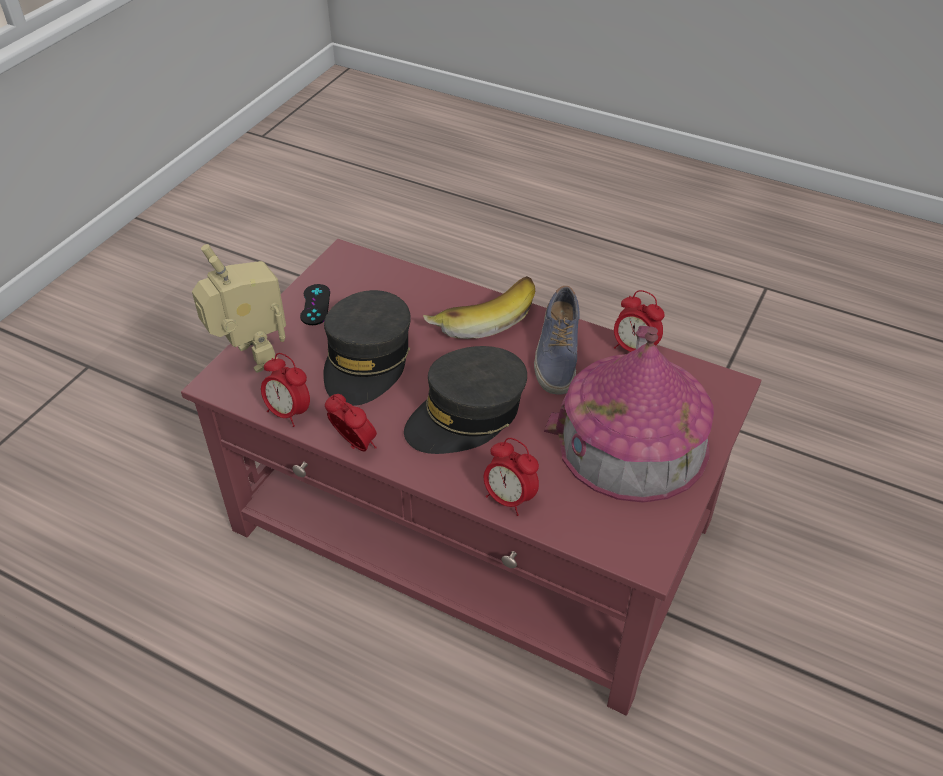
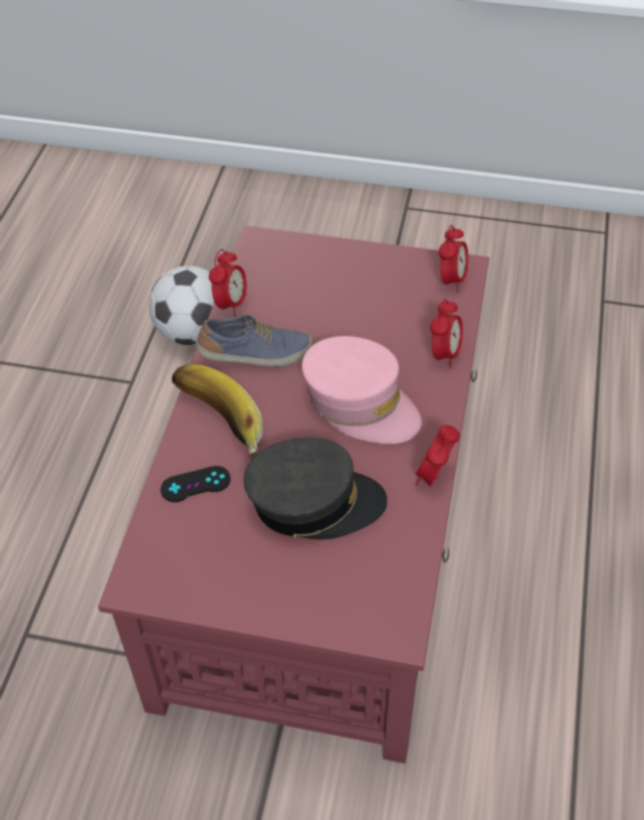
camera: 105 degrees left, 5 degrees up
toy robot [192,244,286,373] -> none
alarm clock [261,353,310,427] -> alarm clock moved to [439,225,469,292]
black game controller [300,284,330,325] -> black game controller moved to [160,466,231,502]
grey cap [404,346,527,454] -> pink cap [302,336,421,444]
toy house [544,326,714,503] -> none
none -> football [149,266,214,345]

